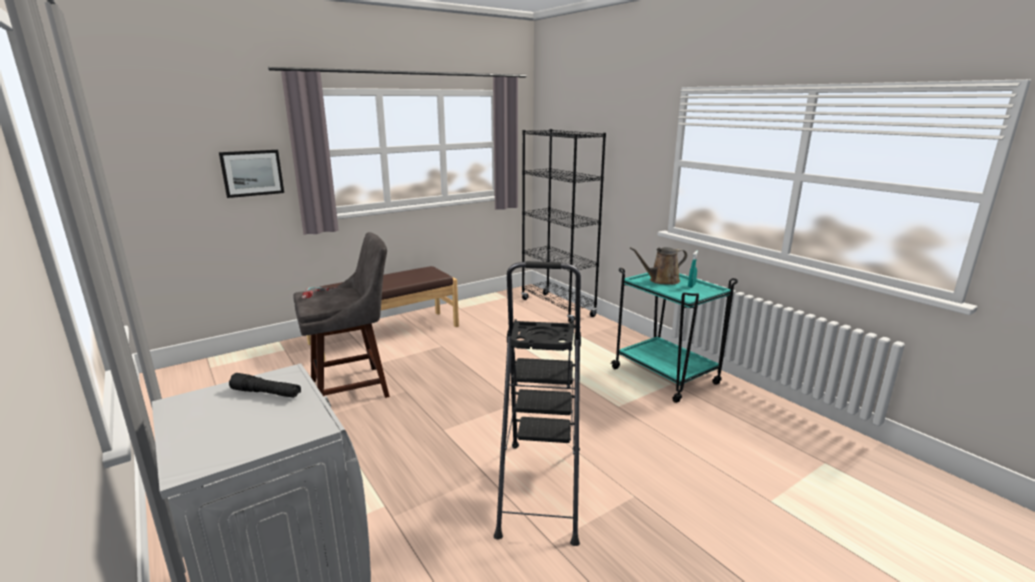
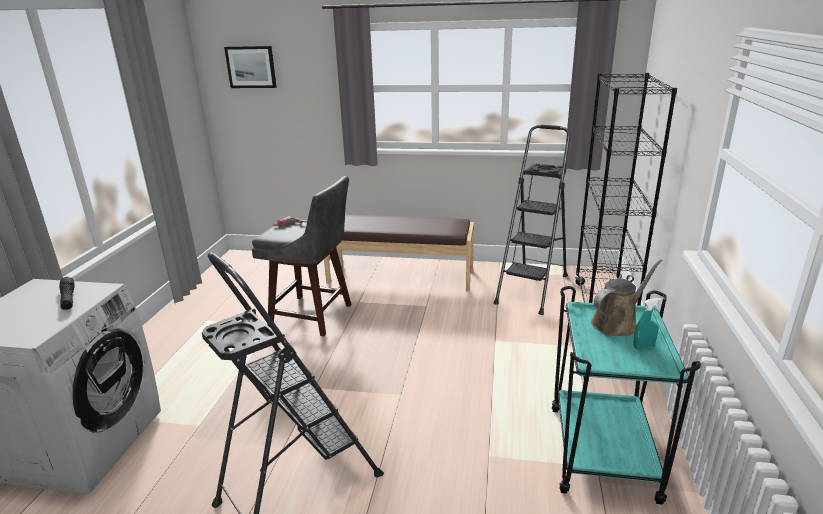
camera: 45 degrees right, 5 degrees up
picture [219,150,284,198] -> picture moved to [224,46,277,88]
brown watering can [630,247,687,285] -> brown watering can turned 120 degrees clockwise [591,259,662,336]
none -> step ladder [493,125,570,315]

